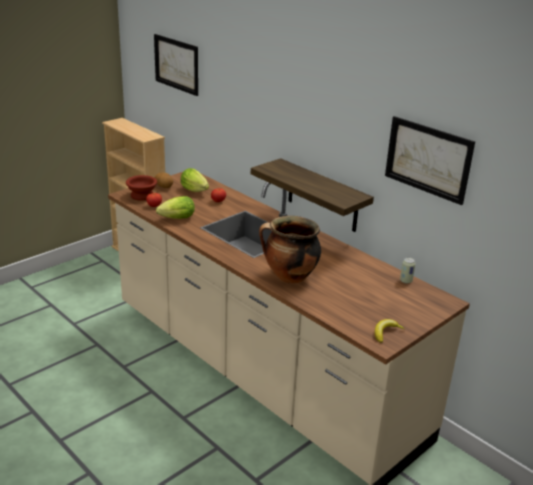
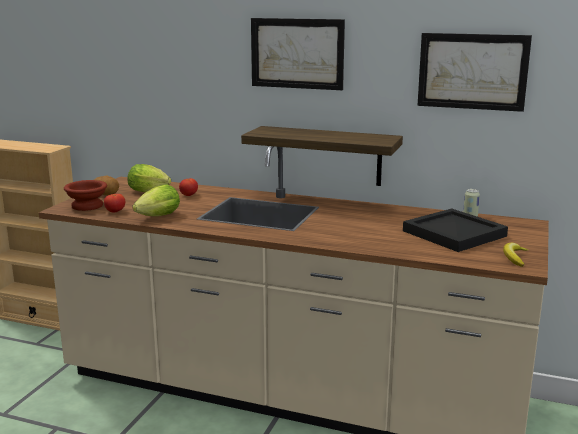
camera: 25 degrees left, 10 degrees down
picture [154,34,198,96] -> picture moved to [251,18,345,90]
cooking pot [259,216,321,284] -> none
none -> black tray [403,209,508,252]

